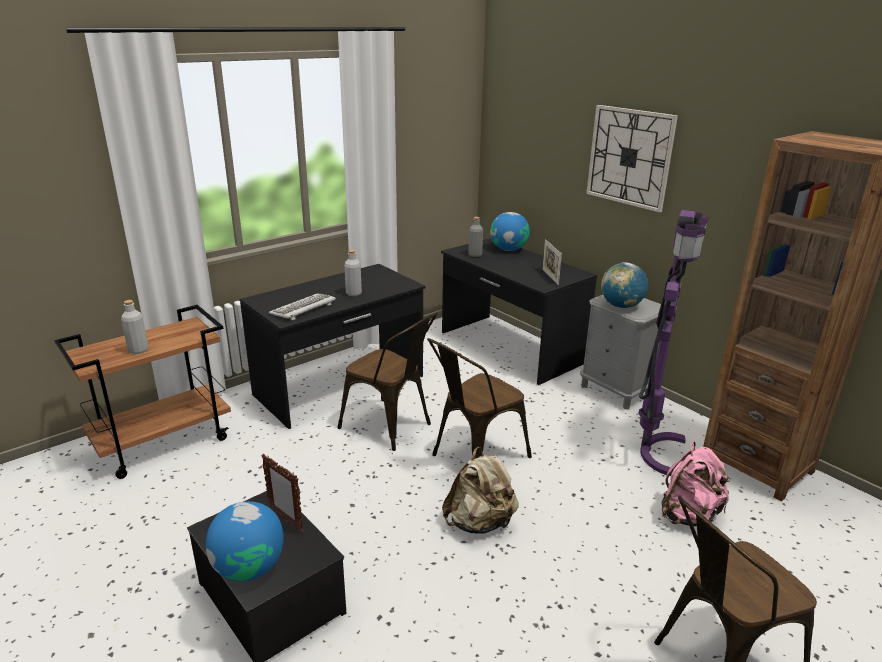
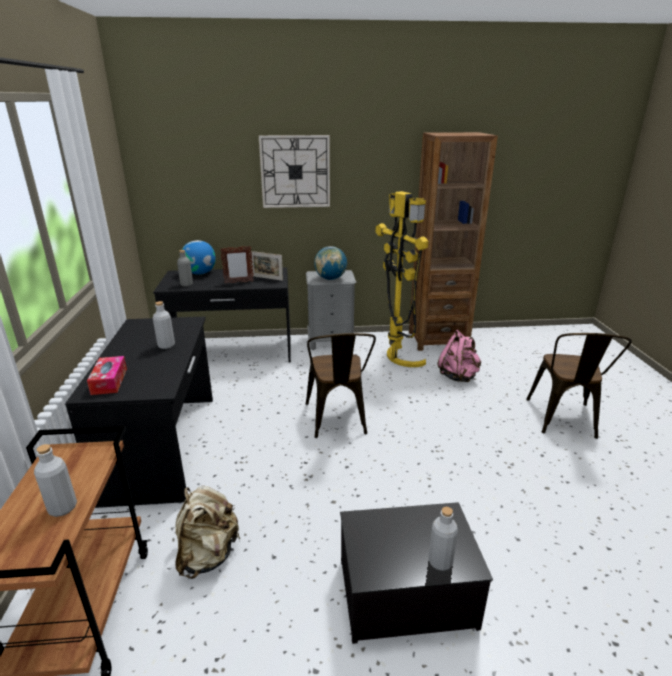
camera: 55 degrees left, 0 degrees up
globe [206,501,283,581] -> grey bottle [428,507,458,571]
picture frame [261,454,304,533] -> picture frame moved to [220,246,254,283]
keyboard [269,294,336,320] -> none
brown chair [338,313,438,451] -> none
beige backpack [442,447,519,534] -> beige backpack moved to [175,486,241,579]
purple floor lamp [638,210,709,476] -> yellow floor lamp [376,191,428,367]
none -> tissue box [87,356,127,395]

